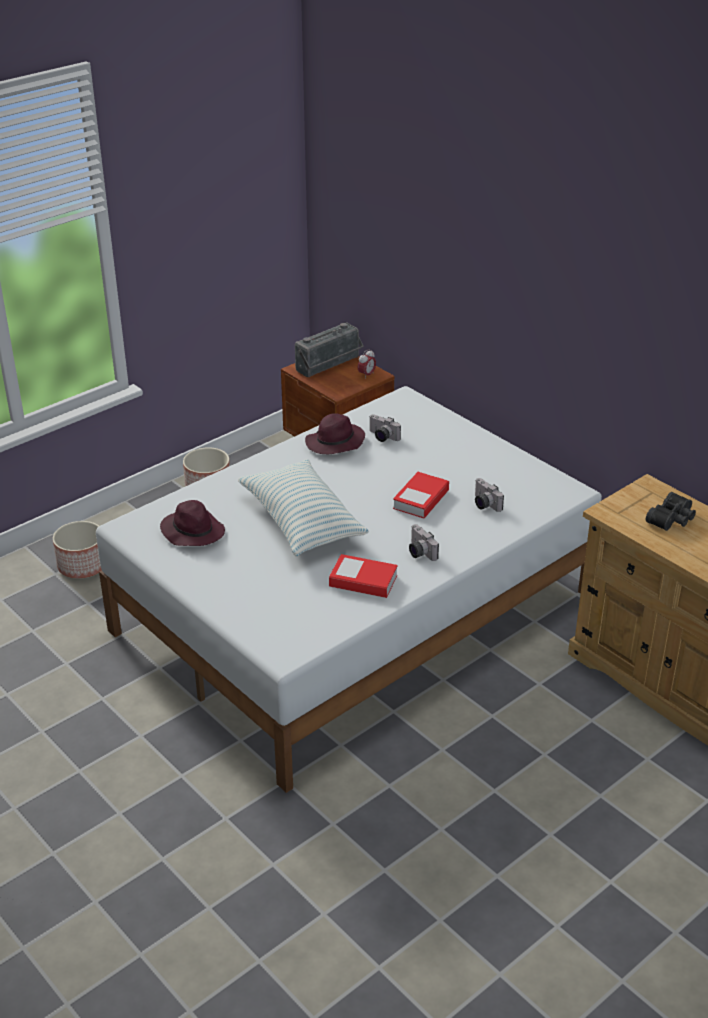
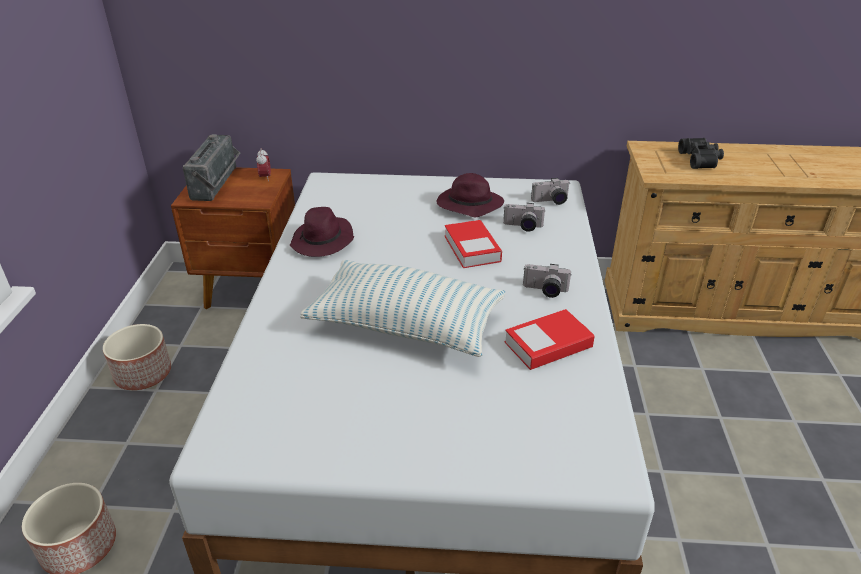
camera: 45 degrees left, 0 degrees up
purple hat [160,500,225,546] -> purple hat moved to [436,173,504,217]
camera [369,414,401,442] -> camera moved to [531,178,570,205]

